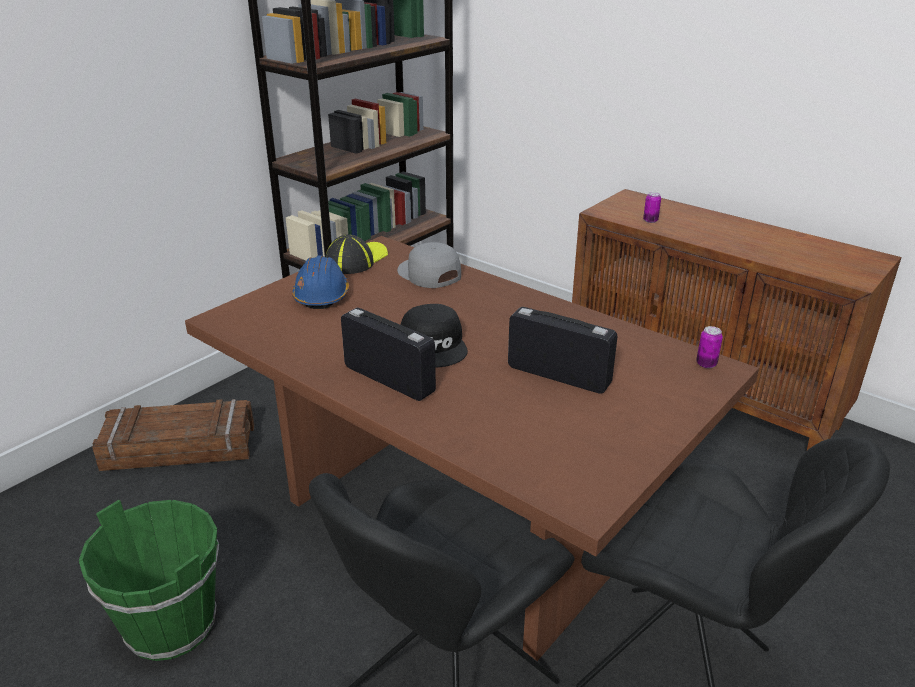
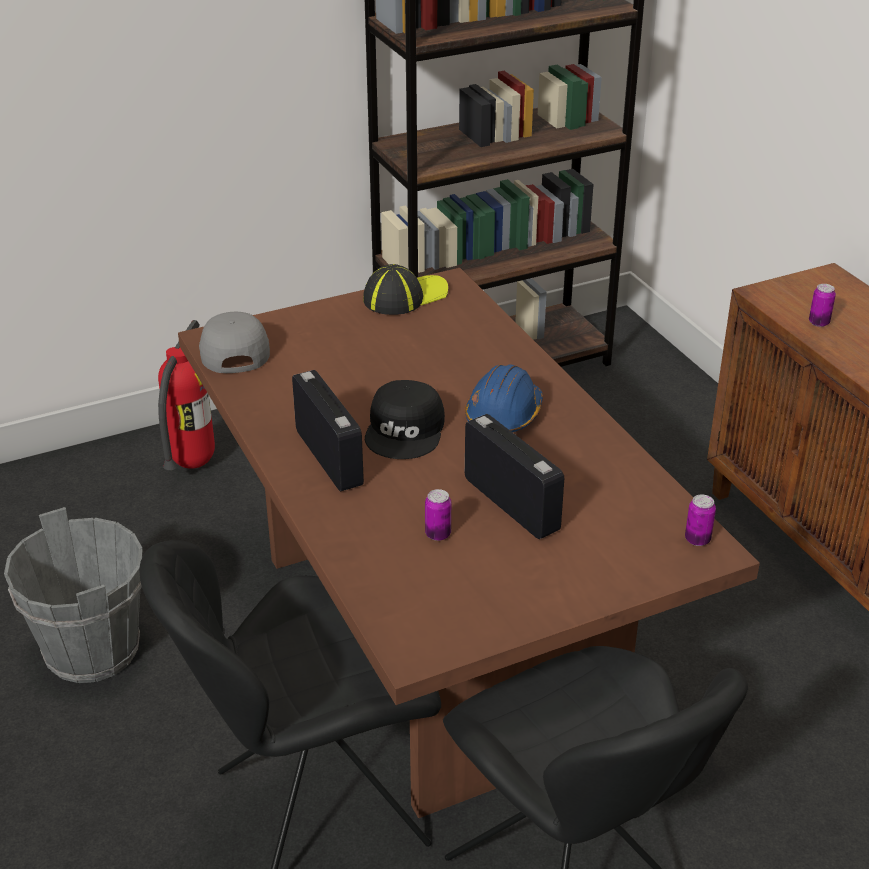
camera: 25 degrees right, 5 degrees up
green bucket [79,500,219,661] -> grey bucket [4,507,143,683]
crate [92,399,254,471] -> fire extinguisher [158,320,215,470]
blue hard hat [292,255,349,309] -> blue hard hat moved to [465,364,543,432]
grey cap [397,242,461,288] -> grey cap moved to [199,312,270,373]
none -> can [425,489,451,541]

